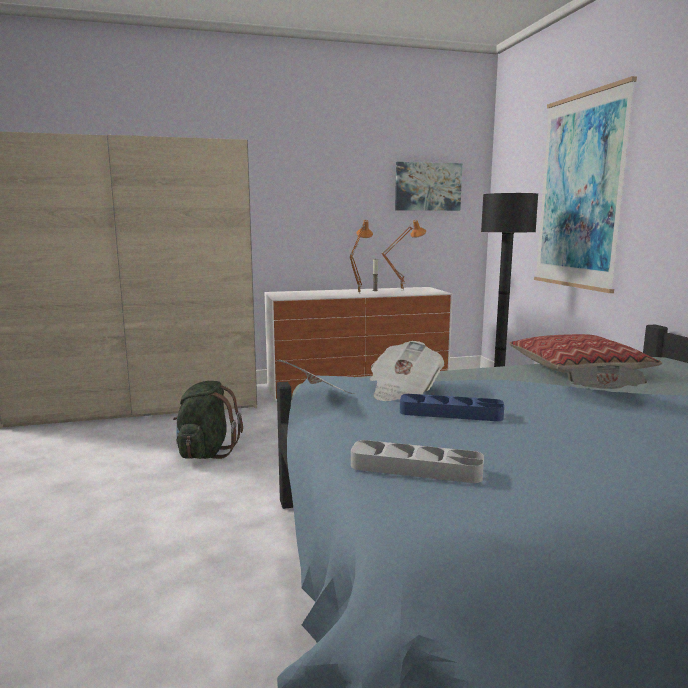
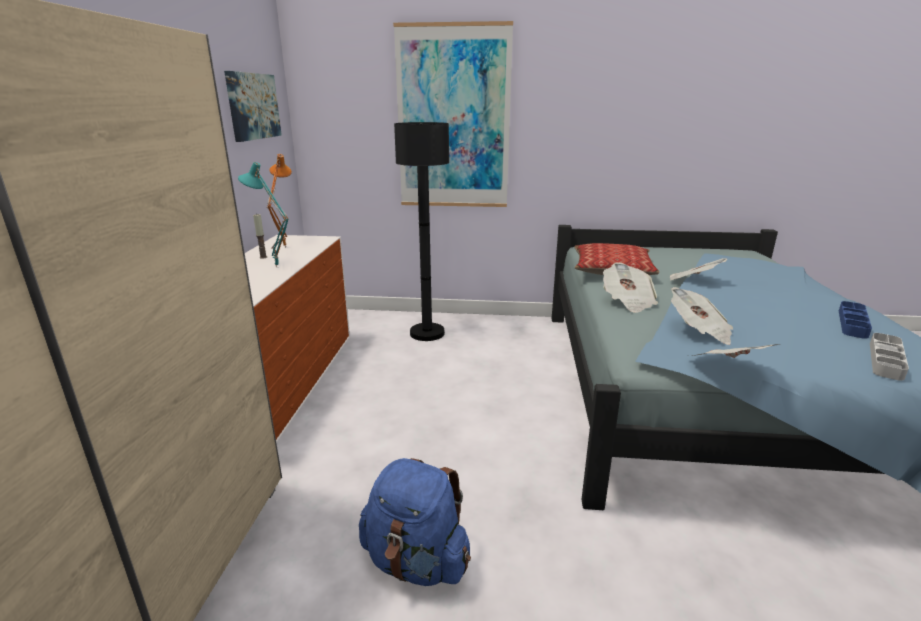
camera: 70 degrees left, 10 degrees up
green backpack [173,381,243,459] -> blue backpack [359,458,471,586]
orange table lamp [349,220,373,292] -> turquoise table lamp [238,162,289,268]
blue tray [400,394,504,421] -> blue tray moved to [839,301,872,339]
none -> newspaper [603,263,658,313]

